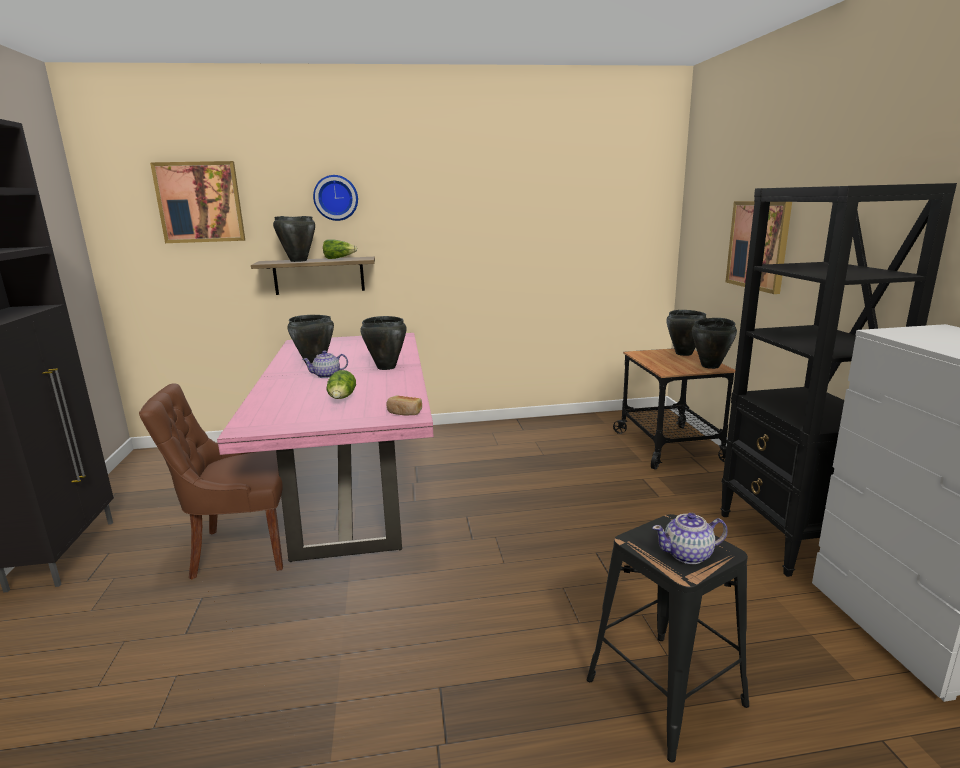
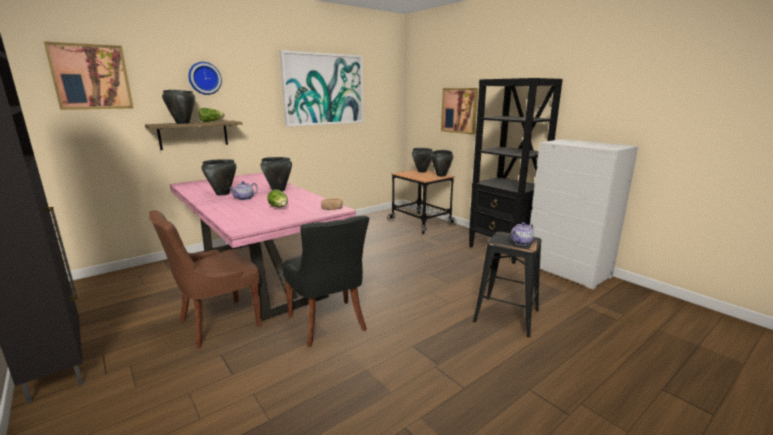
camera: 30 degrees left, 0 degrees up
none -> picture [279,50,364,127]
none -> black chair [282,216,369,347]

